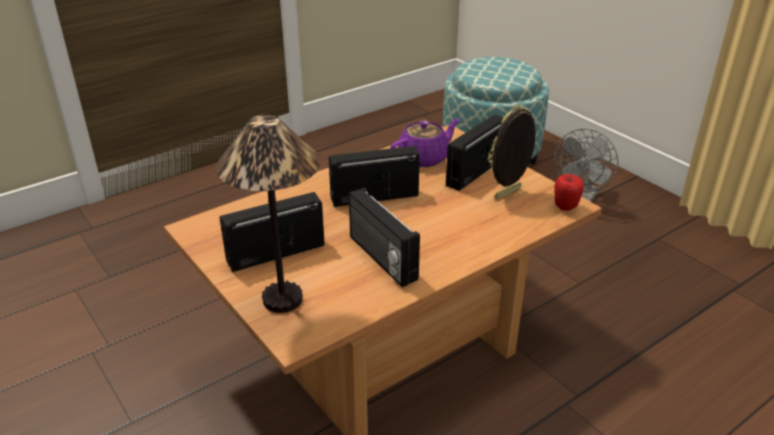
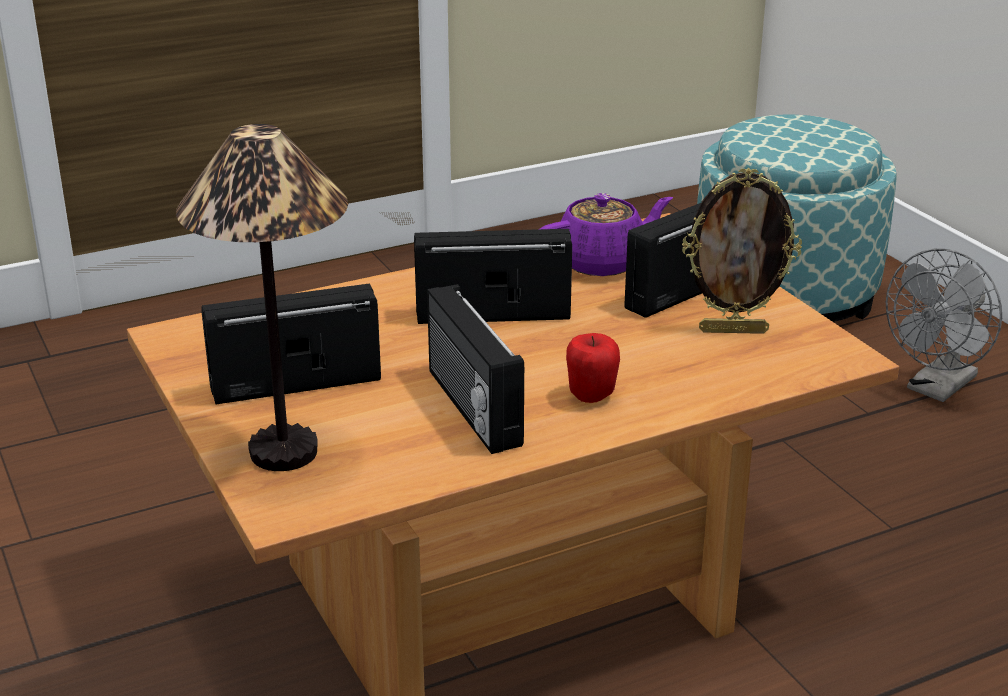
camera: 10 degrees right, 5 degrees down
picture frame [488,104,535,199] -> picture frame turned 150 degrees counterclockwise [682,168,802,334]
apple [555,174,584,211] -> apple moved to [566,333,620,403]

